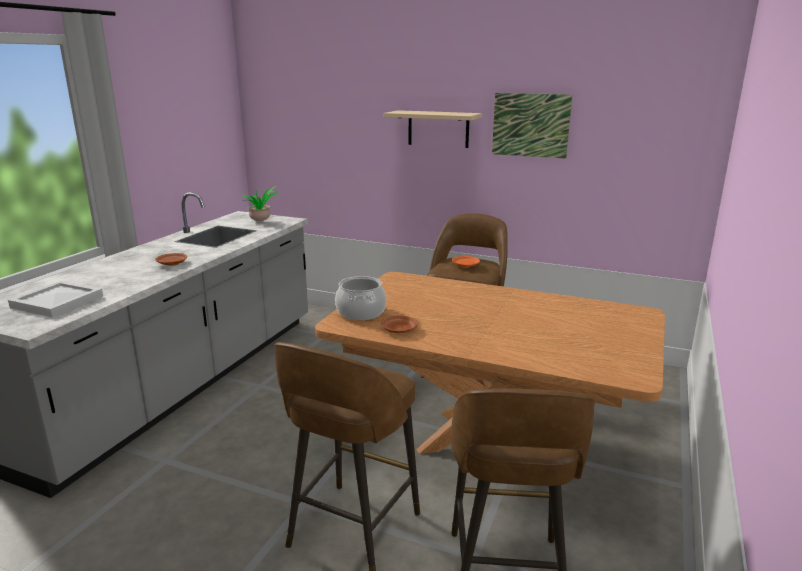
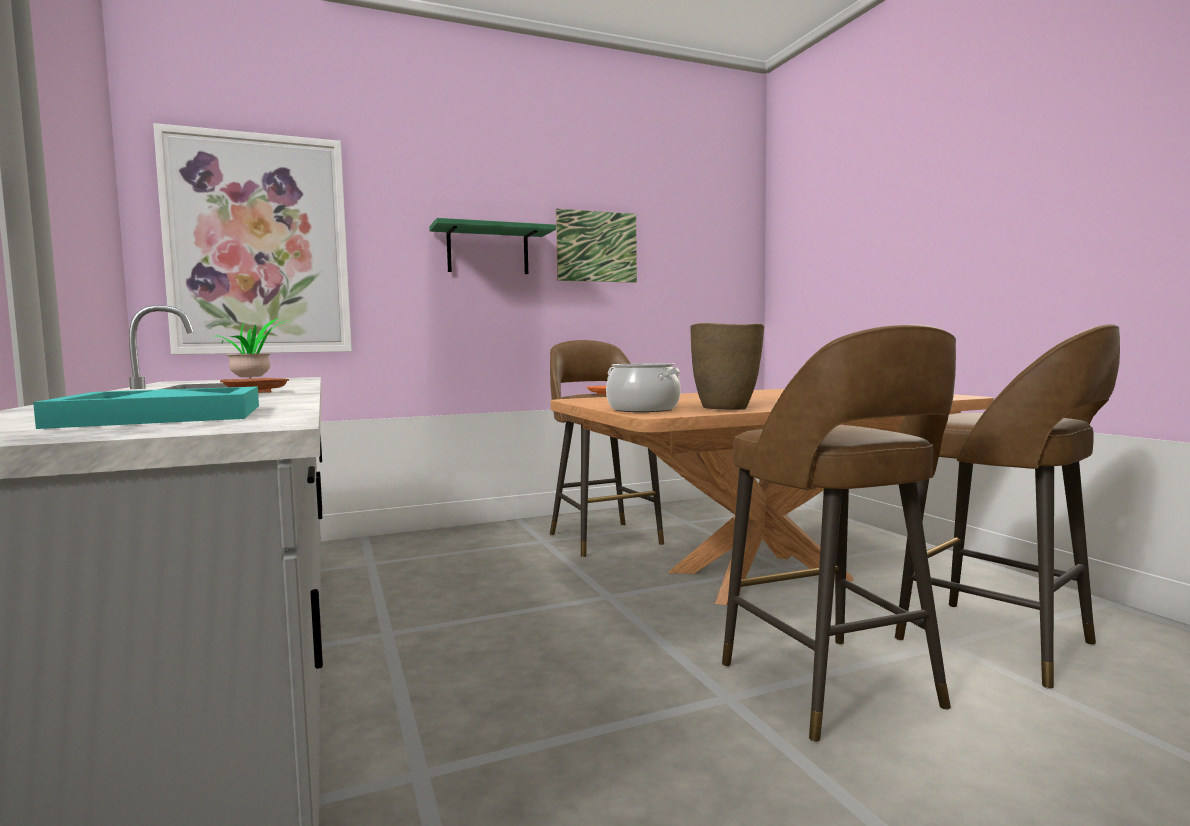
camera: 45 degrees left, 15 degrees down
white tray [8,281,103,318] -> turquoise tray [33,387,259,429]
brown plate [381,316,418,333] -> brown vase [690,323,764,410]
beige shelf [384,110,482,148] -> green shelf [429,218,556,274]
none -> picture [153,123,352,355]

